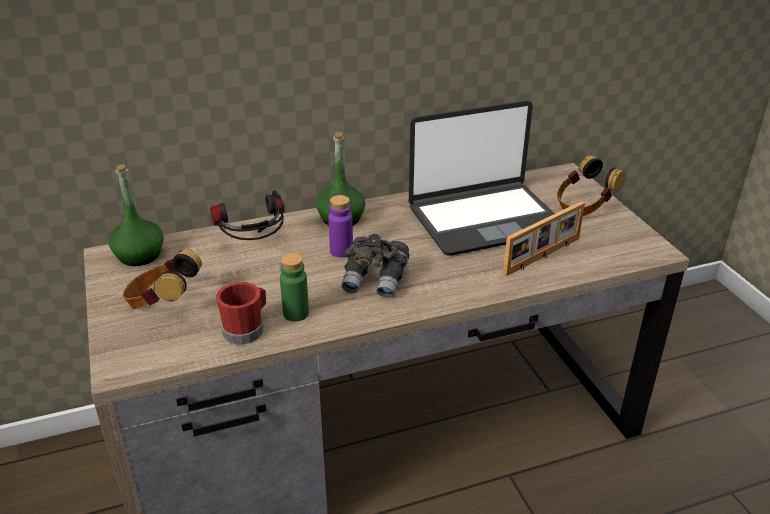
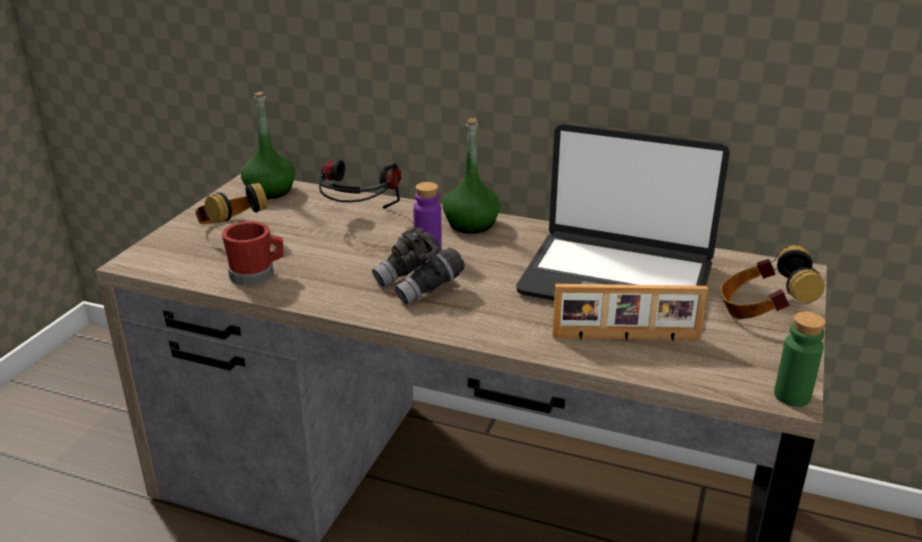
camera: 40 degrees right, 5 degrees down
green bottle [280,253,309,322] -> green bottle moved to [774,312,826,407]

